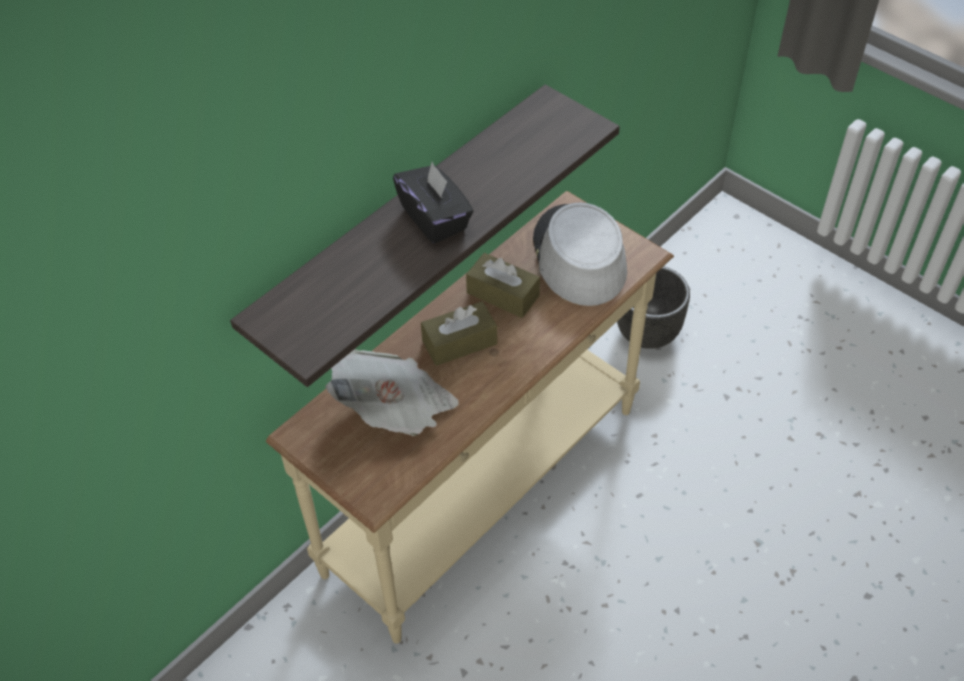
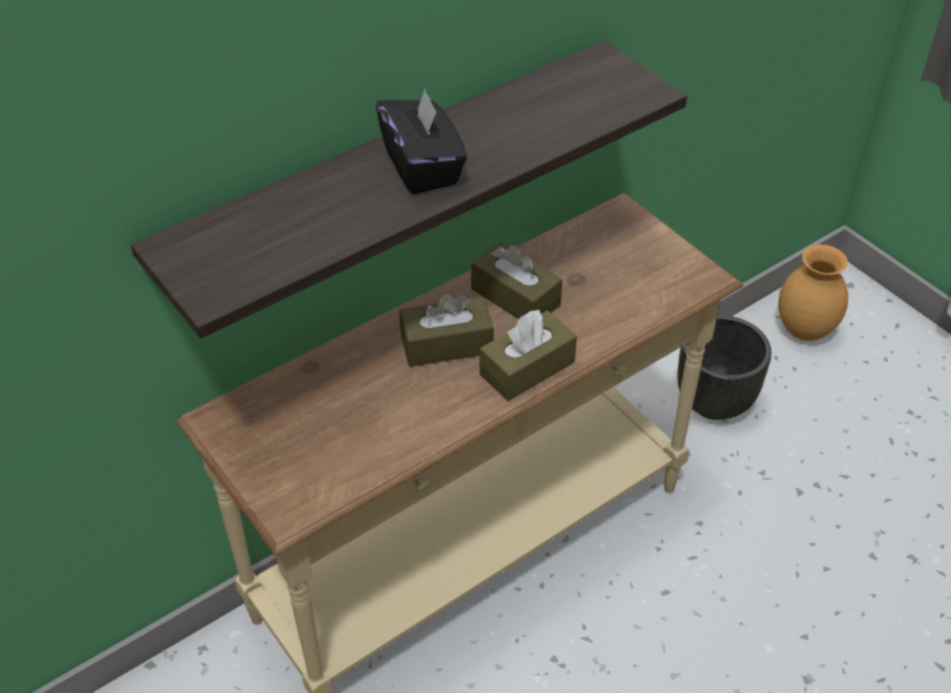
camera: 10 degrees right, 5 degrees down
newspaper [325,349,459,436] -> none
grey hat [533,202,627,306] -> none
none -> brown tissue box [479,309,577,401]
none -> brown vase [778,245,848,341]

